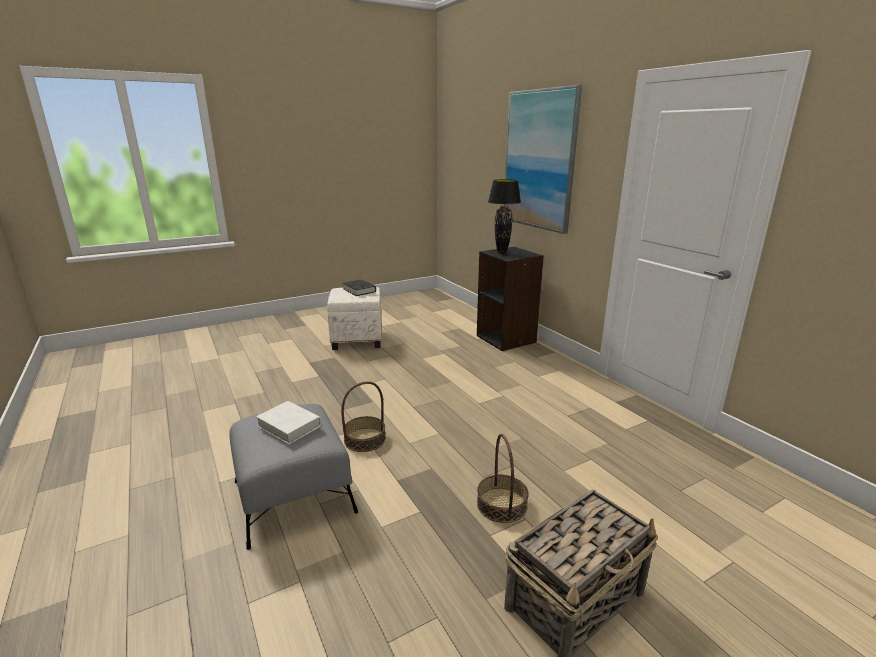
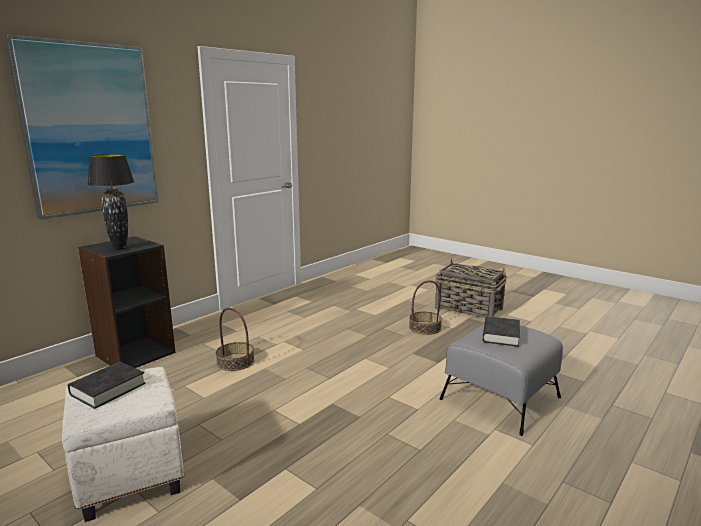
camera: 110 degrees left, 5 degrees down
white book [256,401,322,445] -> black book [482,316,520,347]
basket [341,381,386,452] -> basket moved to [216,308,255,371]

